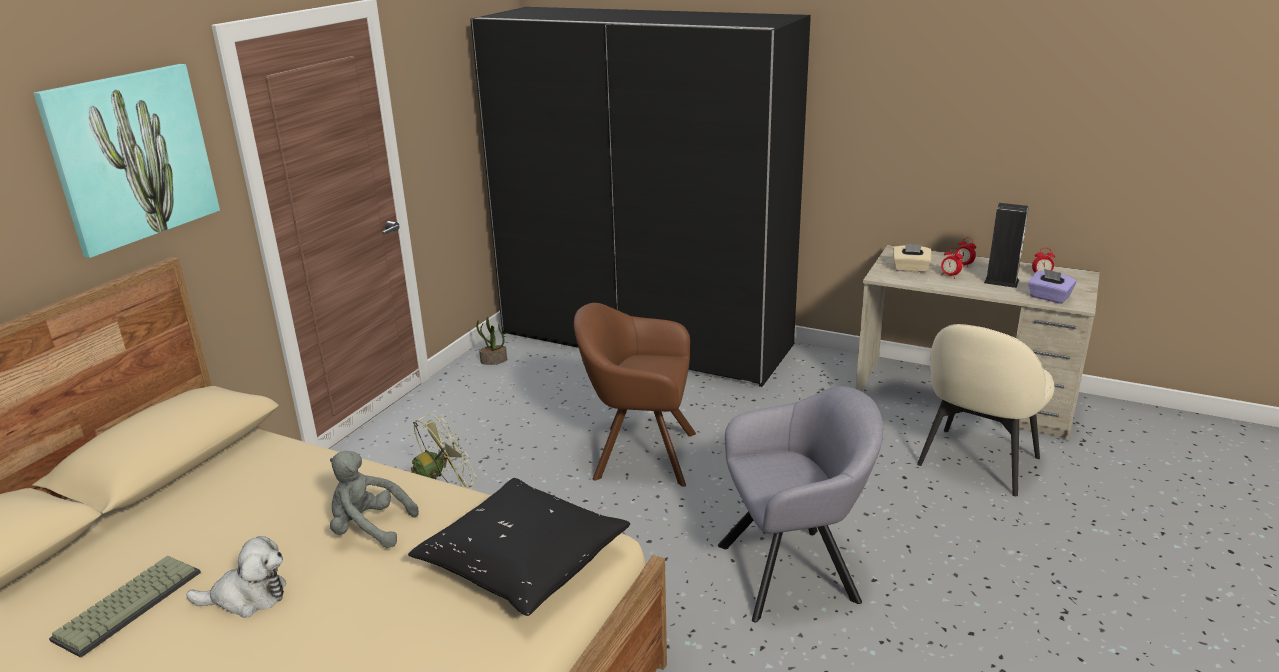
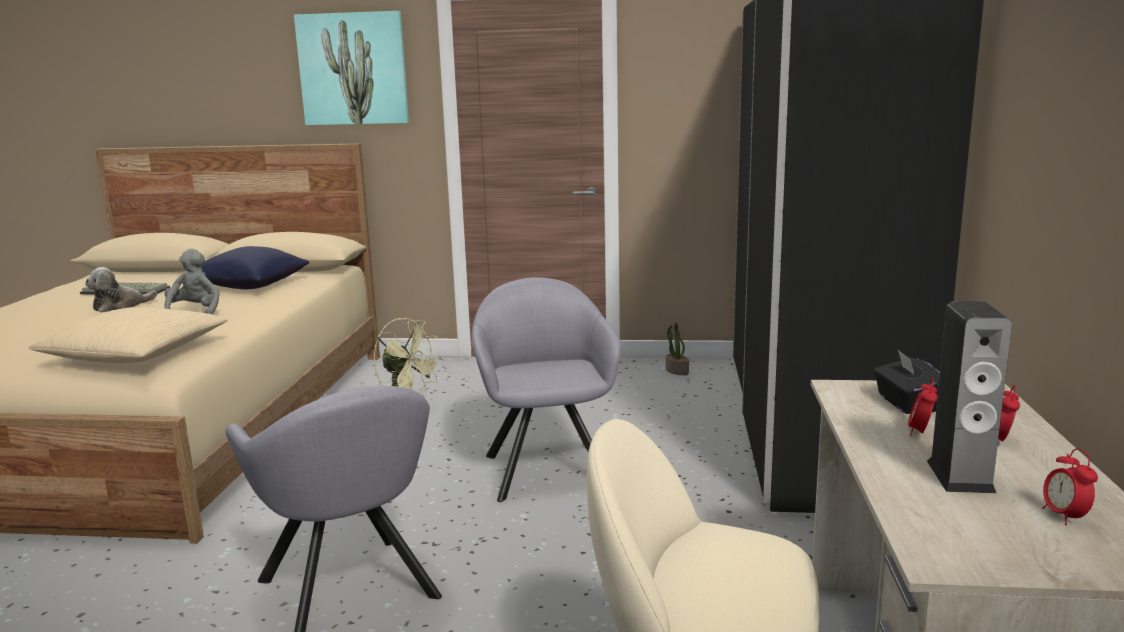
camera: 70 degrees right, 10 degrees down
plush toy [186,536,286,618] -> plush toy turned 75 degrees clockwise [85,267,157,313]
black pillow [408,478,630,616] -> beige pillow [29,308,228,363]
brown armchair [574,303,696,487] -> grey armchair [472,277,621,502]
beige tissue box [893,243,931,273] -> black tissue box [874,350,940,414]
purple tissue box [1028,269,1077,304] -> none
none -> blue pillow [201,246,309,289]

